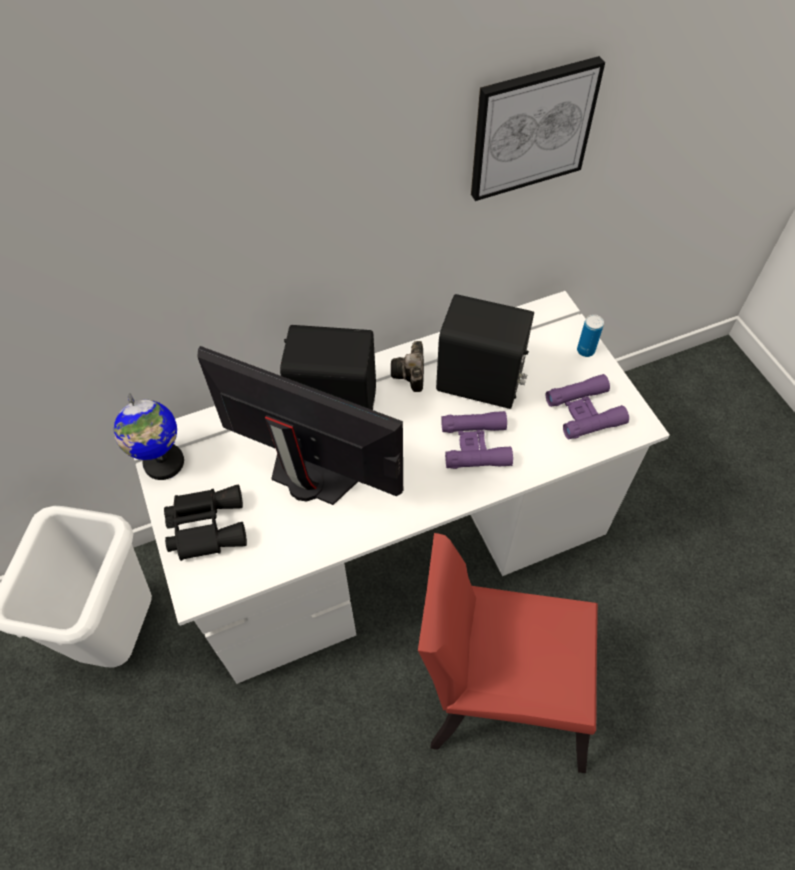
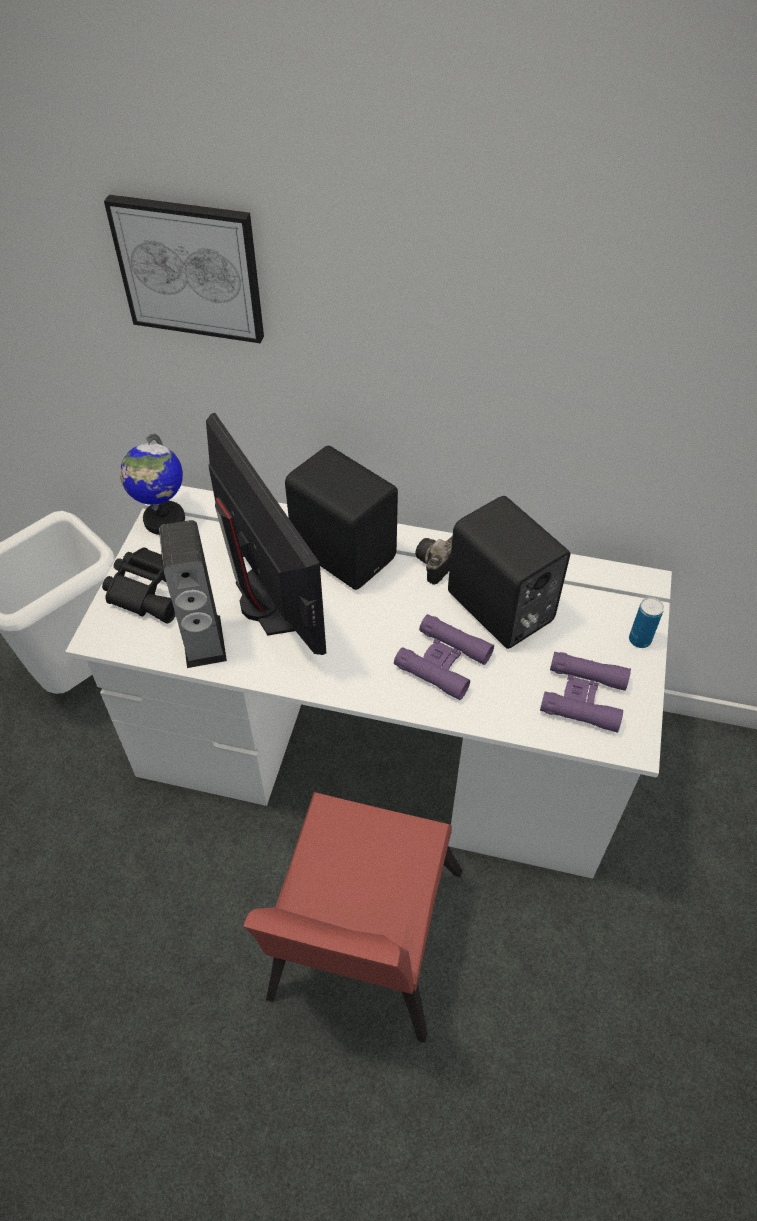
camera: 35 degrees right, 5 degrees down
red chair [418,533,598,773] -> red chair turned 120 degrees counterclockwise [243,792,462,1043]
picture [471,56,605,201] -> picture moved to [104,195,264,343]
none -> speaker [159,520,227,668]

